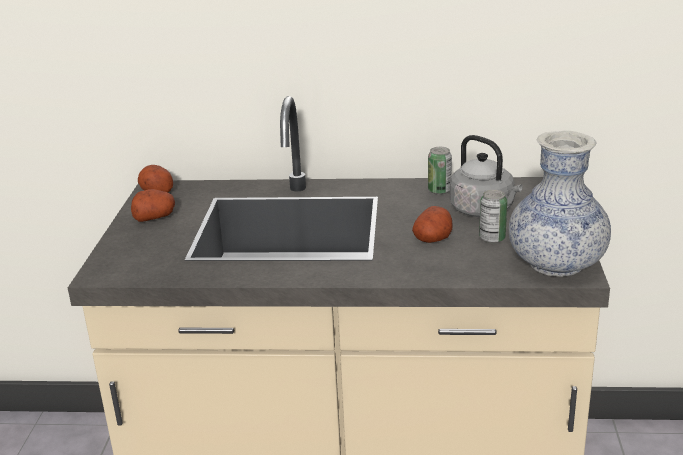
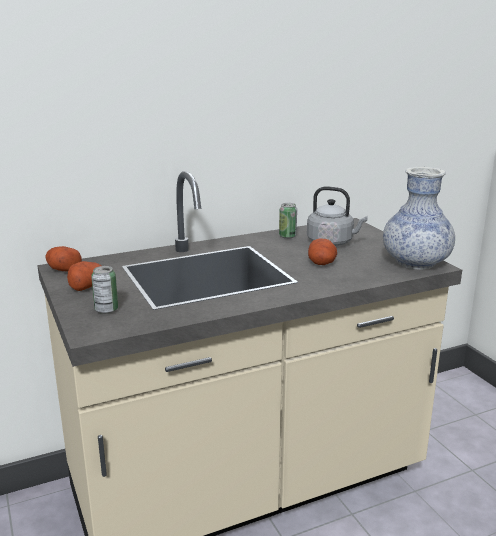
camera: 30 degrees left, 5 degrees down
can [479,190,507,243] -> can moved to [91,266,118,314]

